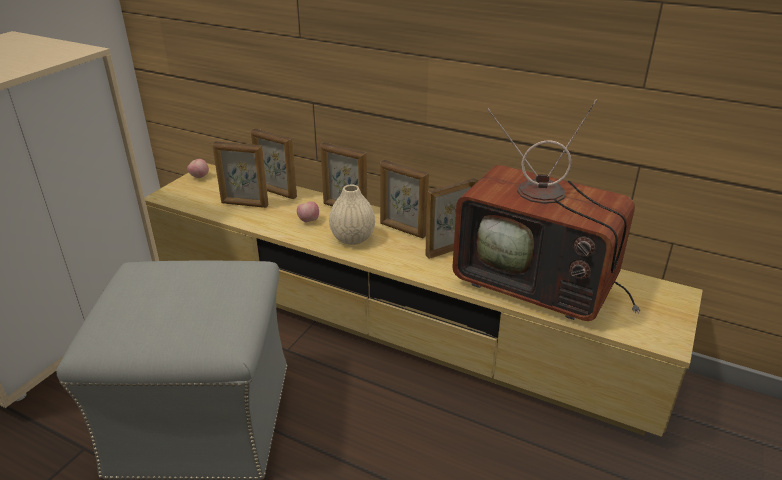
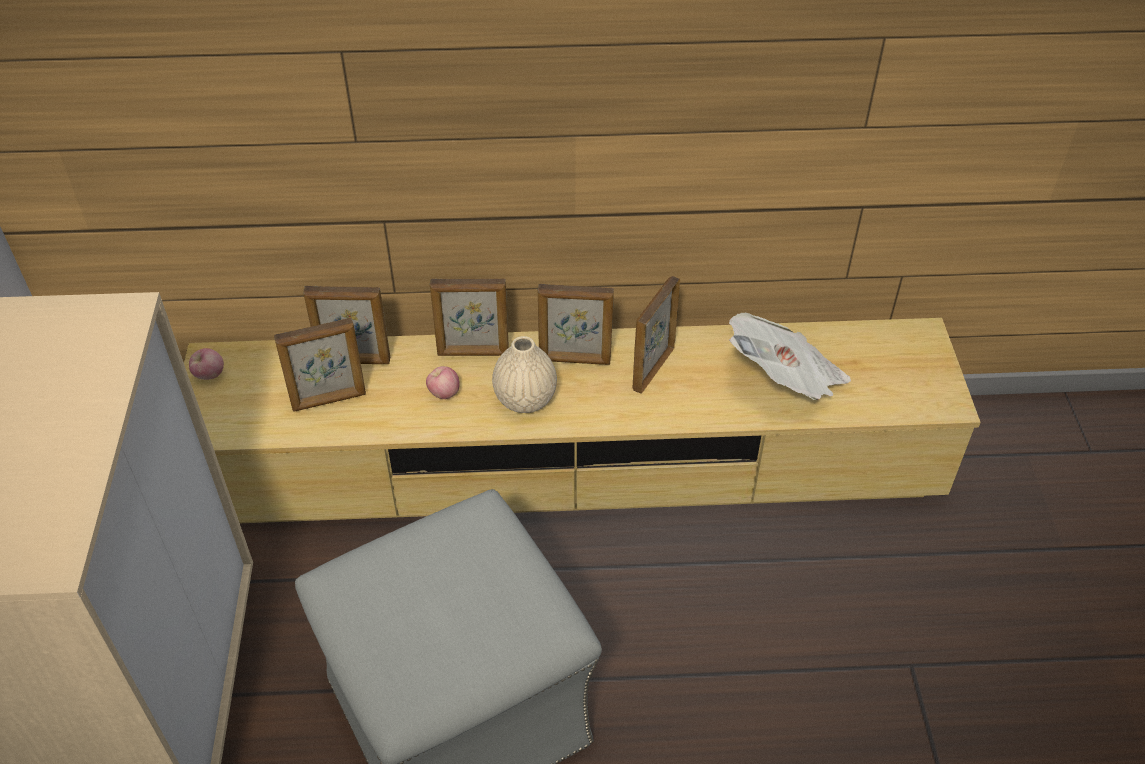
camera: 30 degrees left, 15 degrees up
television [453,99,640,321] -> newspaper [729,312,851,400]

